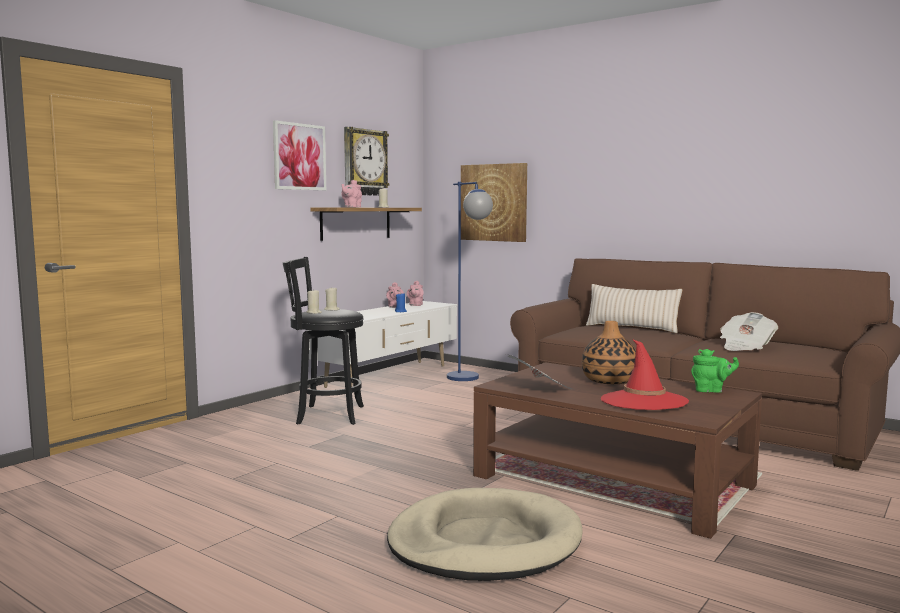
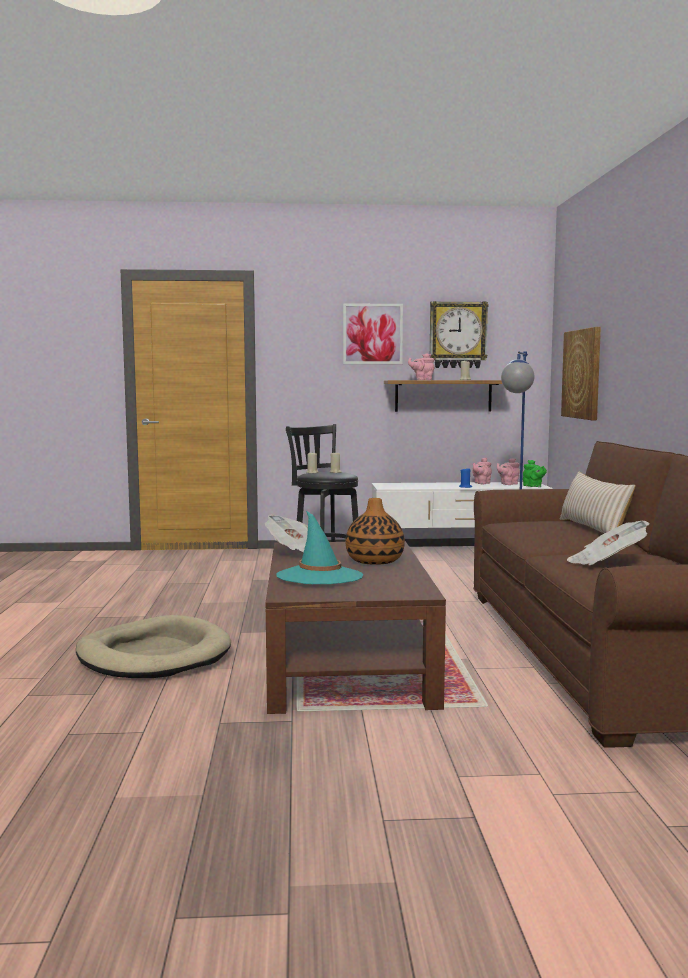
camera: 50 degrees right, 0 degrees up
red hat [601,339,689,410] -> turquoise hat [276,511,363,584]
green teapot [691,349,739,393] -> green teapot moved to [523,460,547,487]

